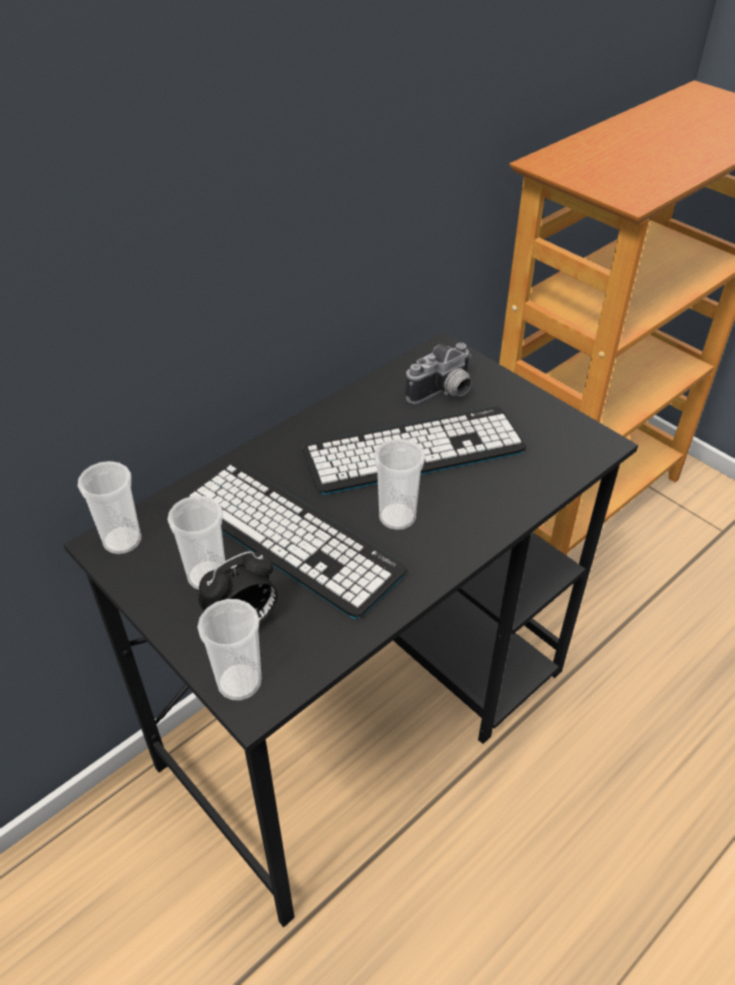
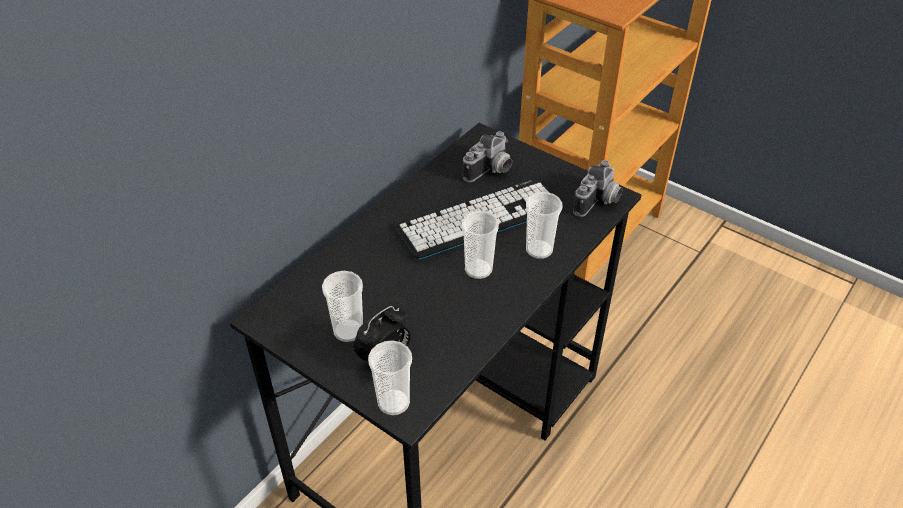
camera: 10 degrees left, 0 degrees up
cup [78,461,141,554] -> cup moved to [526,192,563,259]
keyboard [185,463,407,619] -> none
none -> camera [573,160,622,217]

